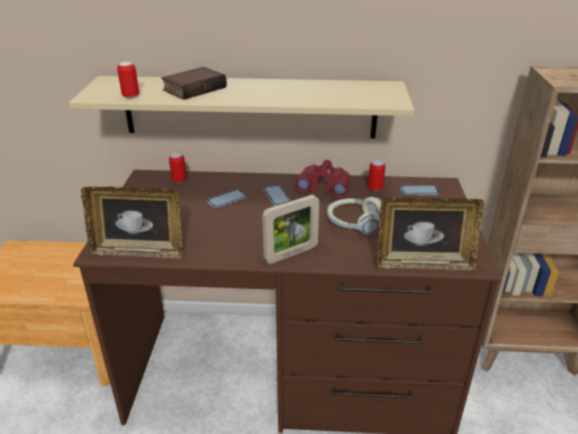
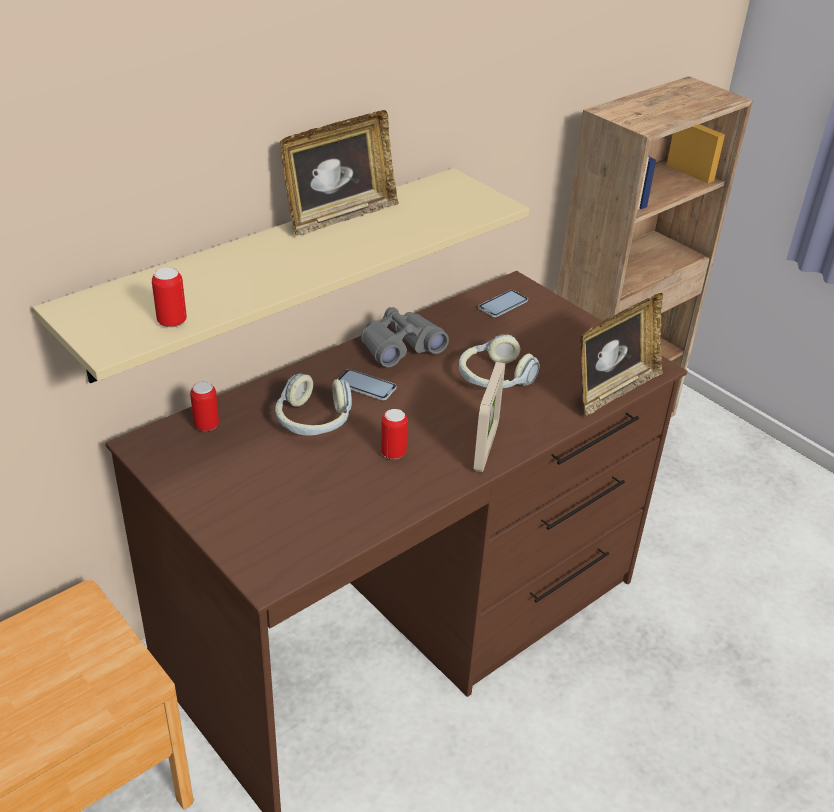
camera: 45 degrees left, 5 degrees up
picture frame [81,187,183,259] -> picture frame moved to [280,110,399,236]
book [161,67,227,100] -> none
phone [207,189,247,208] -> headphones [275,373,352,436]
red binoculars [294,160,350,198] -> grey binoculars [361,307,449,367]
can [368,160,385,191] -> can moved to [381,409,408,459]

